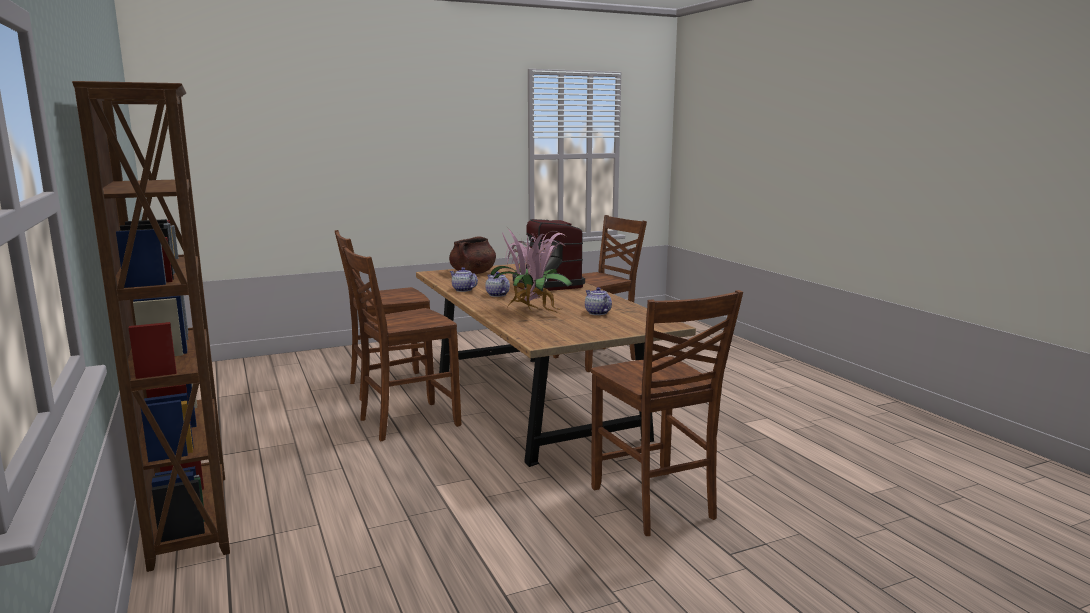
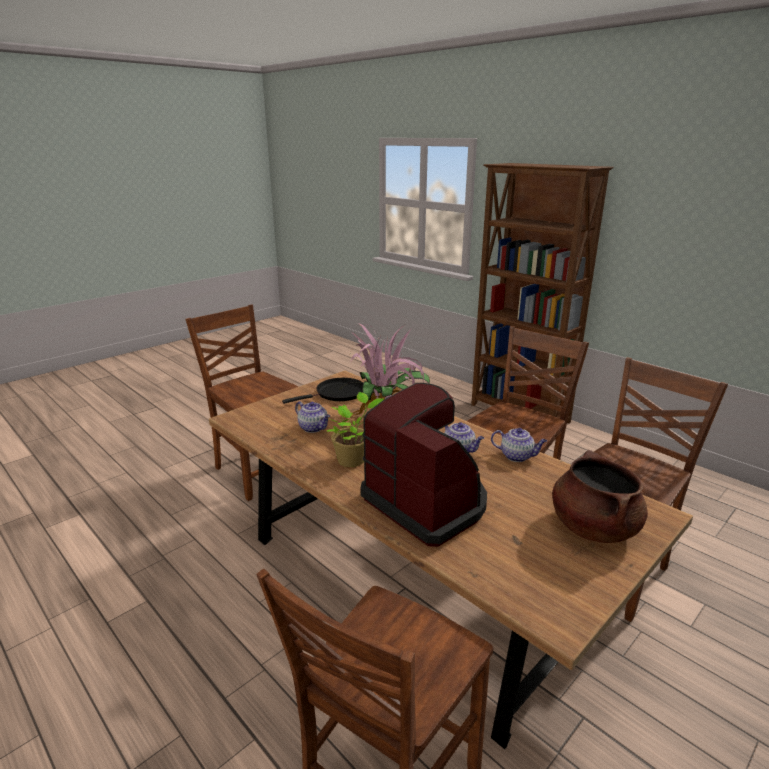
camera: 160 degrees right, 10 degrees up
none -> black frying pan [282,378,363,404]
none -> potted plant [327,392,384,467]

